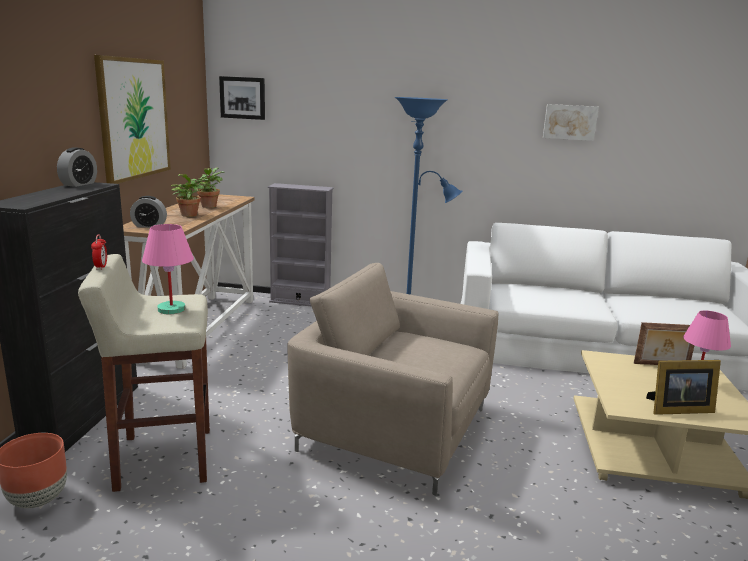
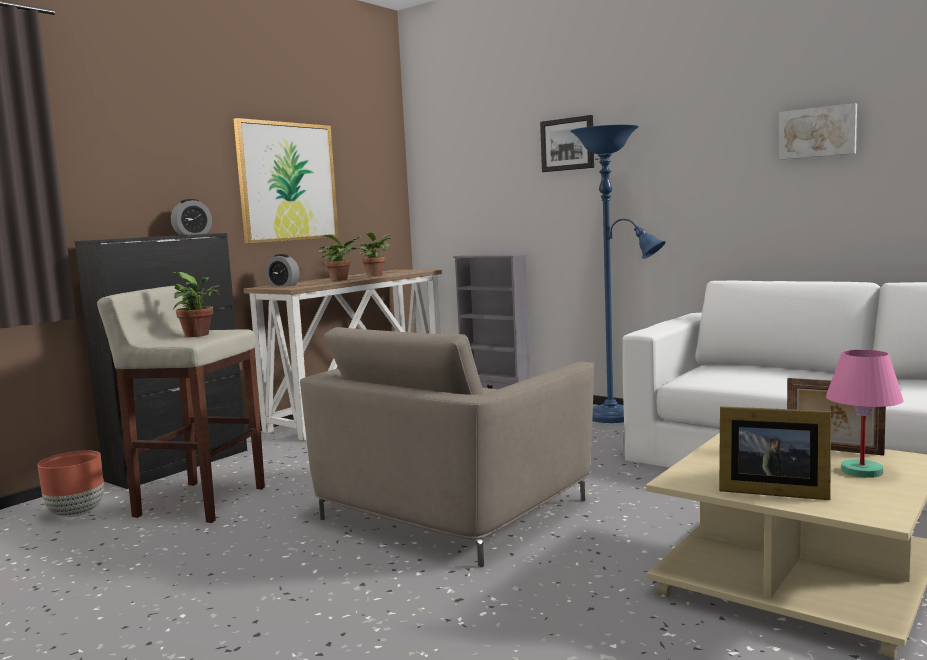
camera: 30 degrees right, 10 degrees down
alarm clock [91,234,107,270] -> none
pink table lamp [142,224,194,314] -> potted plant [170,272,220,337]
picture [219,76,265,120] -> picture moved to [540,115,594,172]
beige armchair [288,263,498,496] -> beige armchair turned 105 degrees counterclockwise [300,327,594,567]

